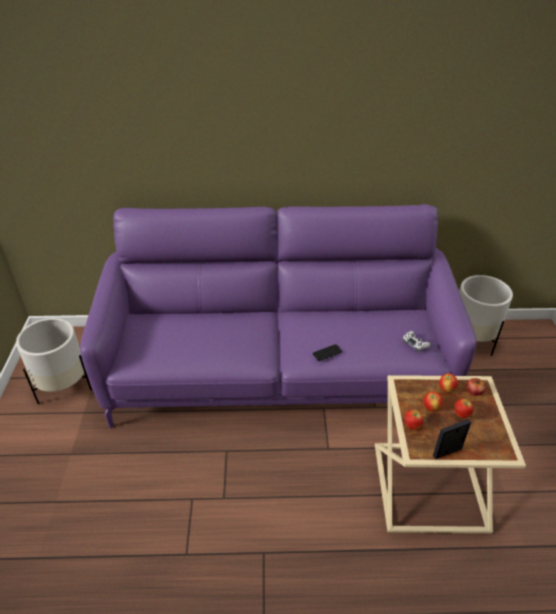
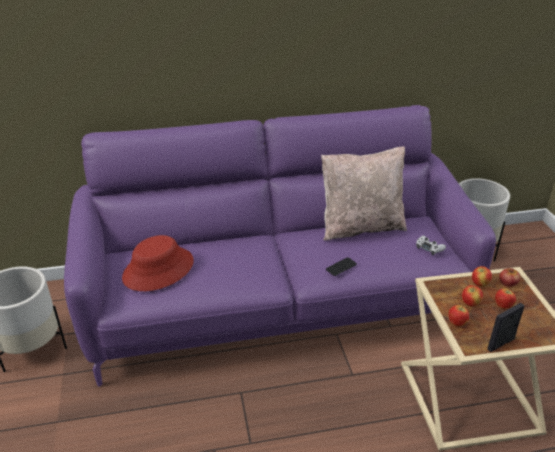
camera: 10 degrees left, 5 degrees down
none -> red hat [122,235,194,291]
none -> beige pillow [321,146,407,240]

